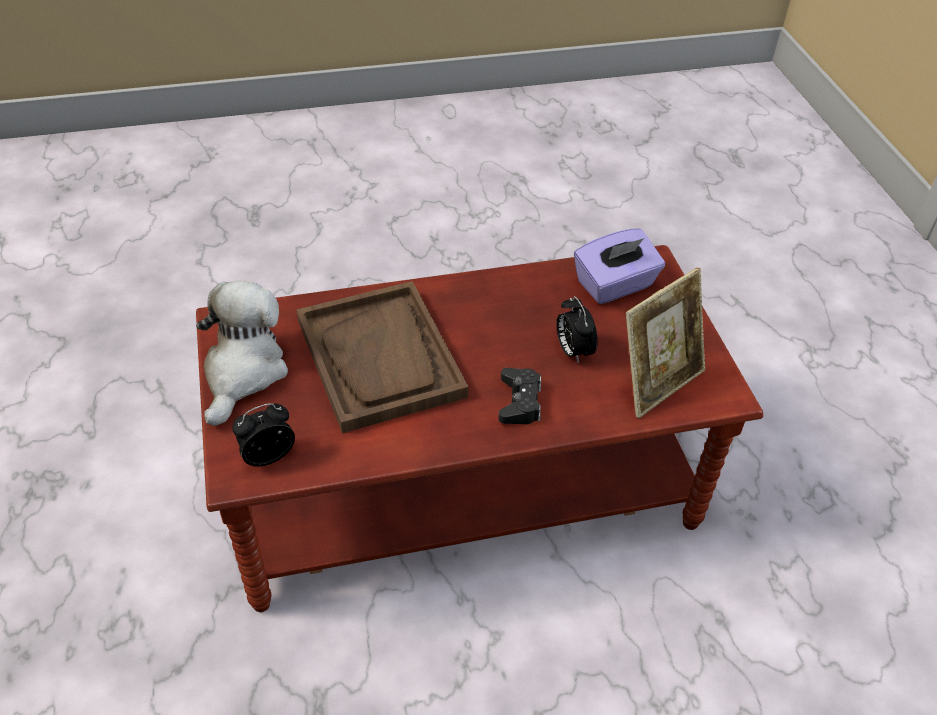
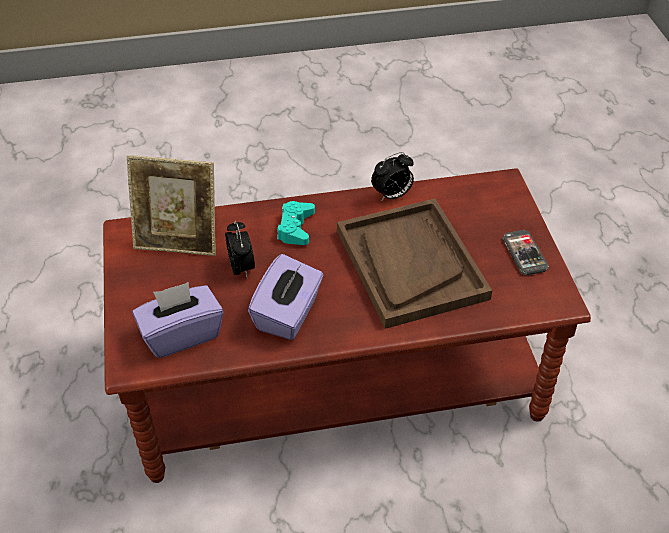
camera: 175 degrees left, 0 degrees up
plush toy [196,281,288,426] -> phone [502,230,549,275]
alarm clock [232,403,295,467] -> alarm clock moved to [371,152,414,201]
black game controller [498,368,541,424] -> turquoise game controller [277,201,315,245]
picture frame [626,267,706,418] -> picture frame turned 135 degrees counterclockwise [127,155,216,256]
none -> purple tissue box [248,254,323,340]

